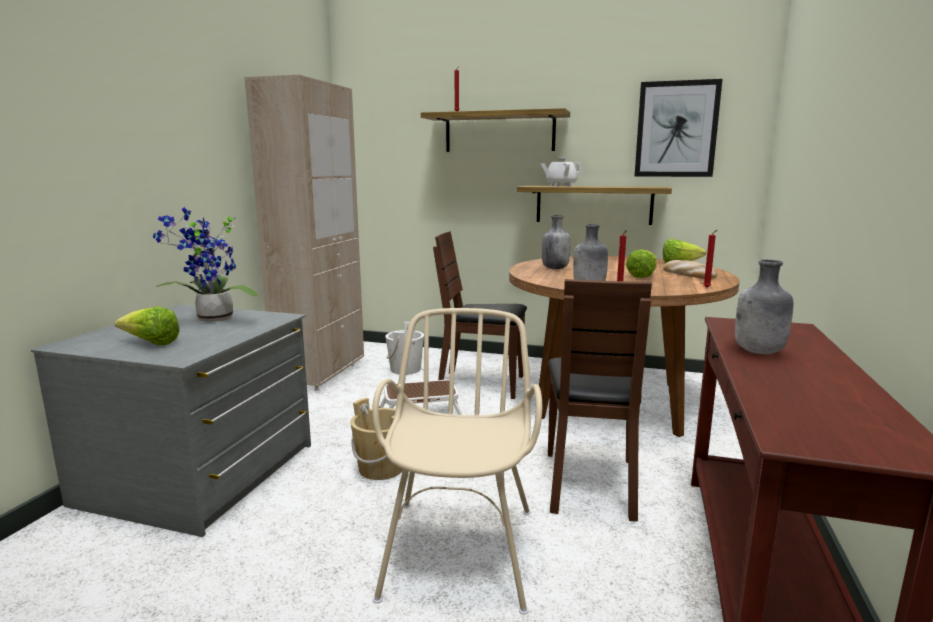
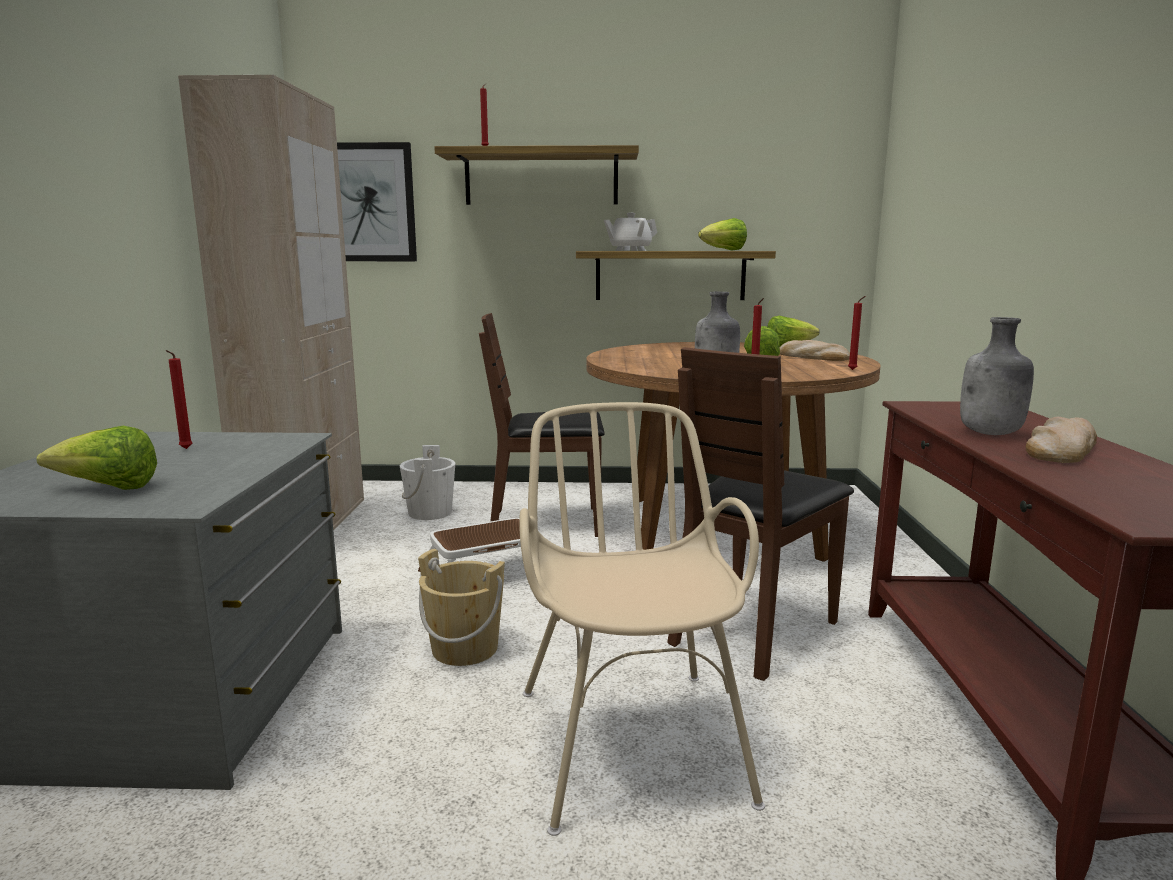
camera: 15 degrees left, 0 degrees up
potted plant [153,207,258,322] -> red candle [166,350,192,449]
grey bottle [542,215,571,269] -> none
brown chair [548,279,652,521] -> brown chair turned 45 degrees clockwise [667,347,854,681]
picture [635,79,722,177] -> picture moved to [337,142,417,261]
none -> lettuce [698,218,747,251]
none -> bread [1026,417,1097,463]

